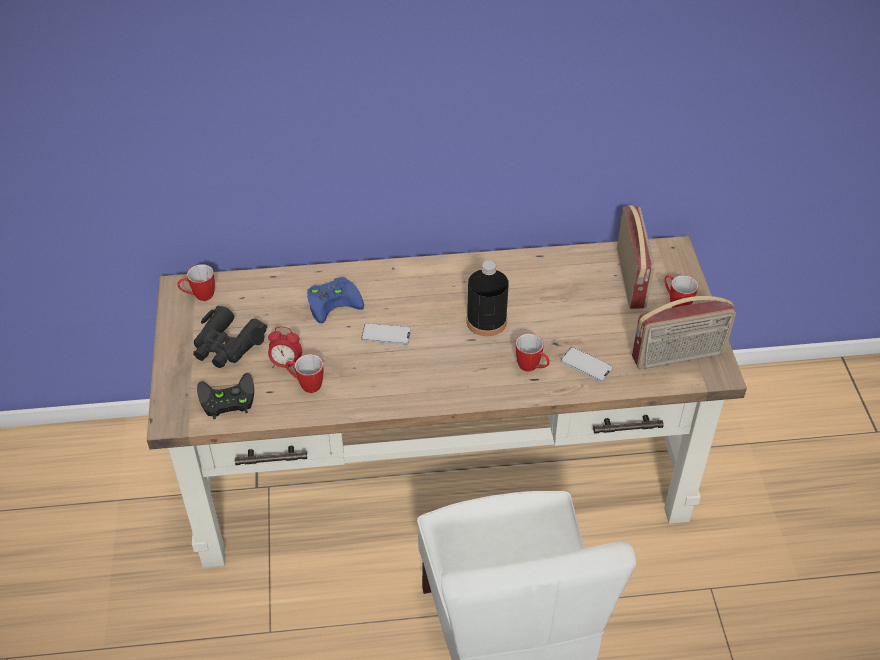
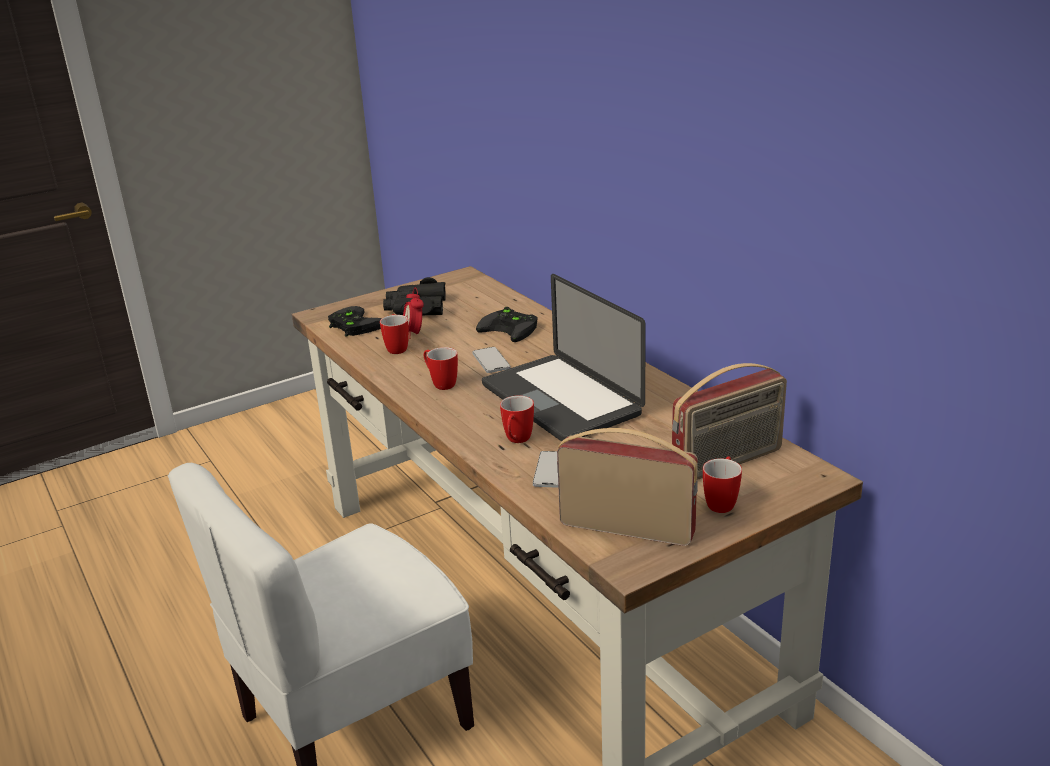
camera: 65 degrees right, 20 degrees down
mug [178,264,215,301] -> mug moved to [424,347,458,390]
blue game controller [307,277,364,323] -> black game controller [476,307,538,342]
black bottle [466,261,509,336] -> laptop [482,274,646,442]
radio [632,296,736,370] -> radio turned 150 degrees clockwise [557,428,698,546]

